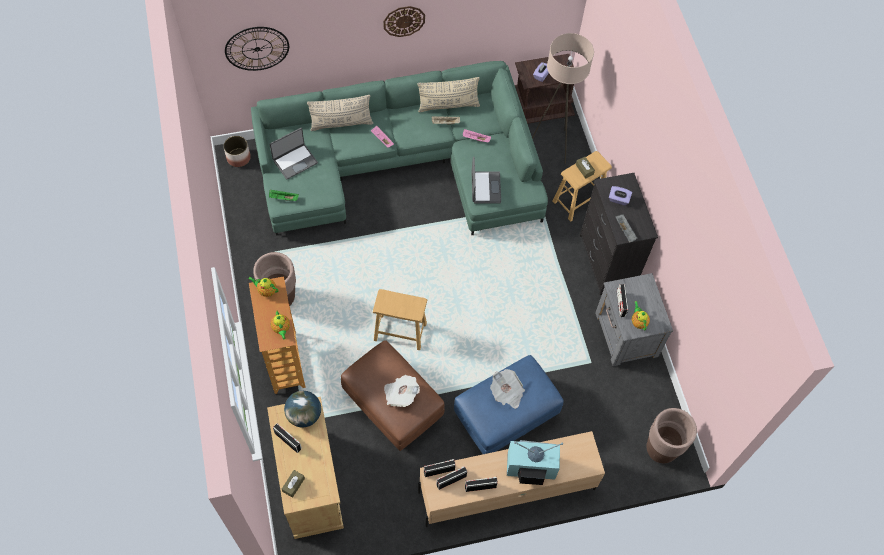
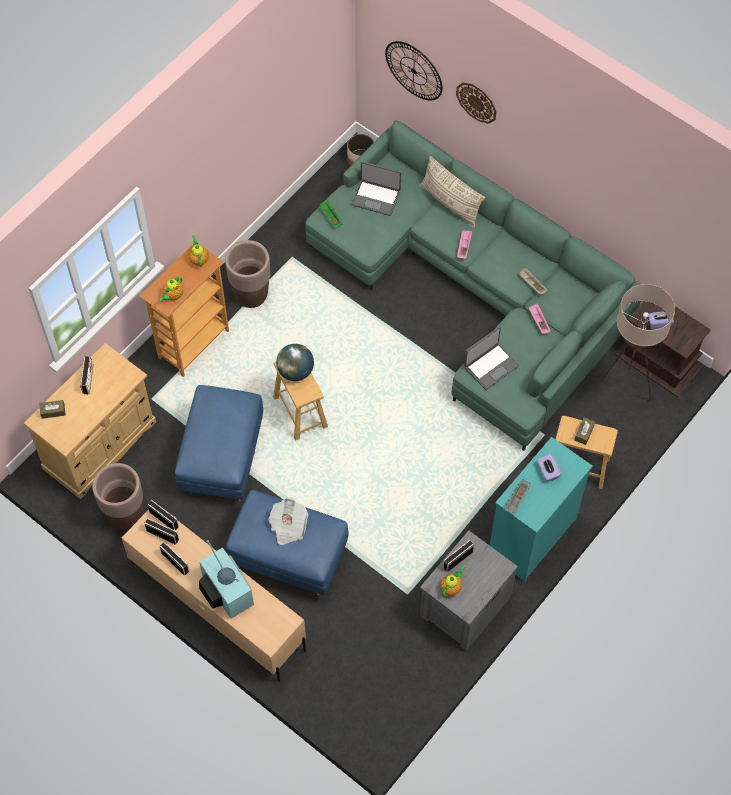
camera: 55 degrees right, 0 degrees up
globe [284,391,321,428] -> globe moved to [276,344,314,381]
brown ottoman [341,340,445,451] -> blue ottoman [175,385,263,502]
wall clock [383,6,425,37] -> wall clock moved to [456,83,496,124]
newspaper [384,375,420,407] -> none
beige pillow [418,77,480,112] -> none
black dresser [580,173,658,295] -> turquoise dresser [490,437,593,582]
brown planter [647,408,697,463] -> brown planter moved to [92,463,143,529]

